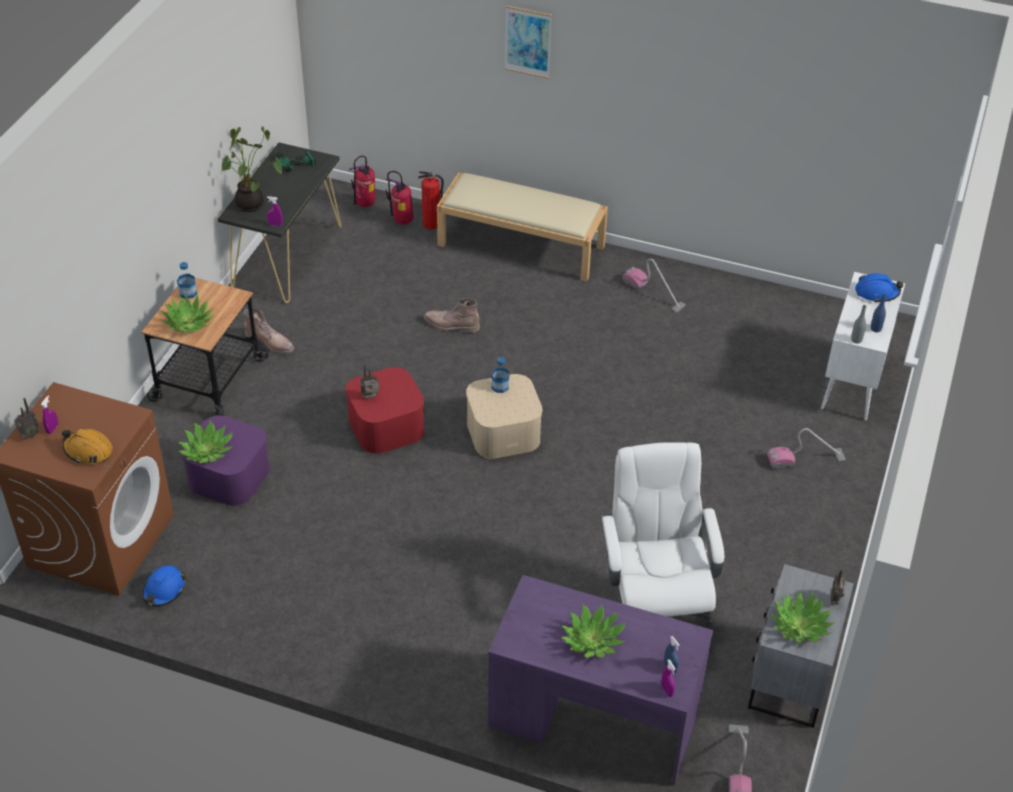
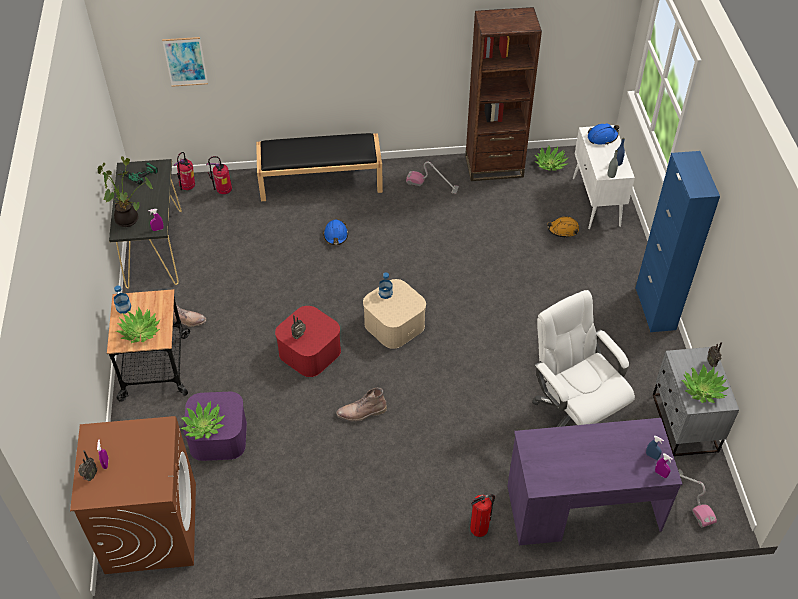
camera: 25 degrees left, 5 degrees up
orange hard hat [62,429,113,464] -> orange hard hat moved to [547,216,579,238]
blue hard hat [143,565,186,606] -> blue hard hat moved to [323,220,348,245]
fire extinguisher [418,171,444,229] -> fire extinguisher moved to [470,494,495,537]
brown boot [424,298,480,332] -> brown boot moved to [336,388,387,422]
beige bench [437,172,608,282] -> black bench [256,133,383,201]
picture [505,5,552,79] -> picture moved to [162,37,208,87]
potted plant [561,604,626,658] -> potted plant moved to [535,146,569,171]
vacuum cleaner [767,428,846,469] -> none
none -> brown bookcase [465,7,542,181]
none -> blue cabinet [635,151,720,332]

